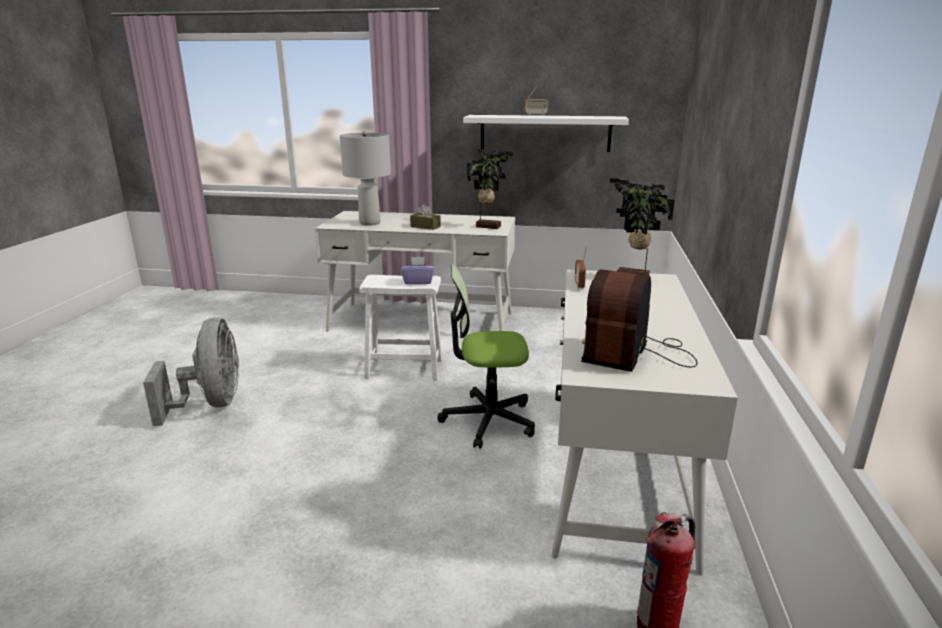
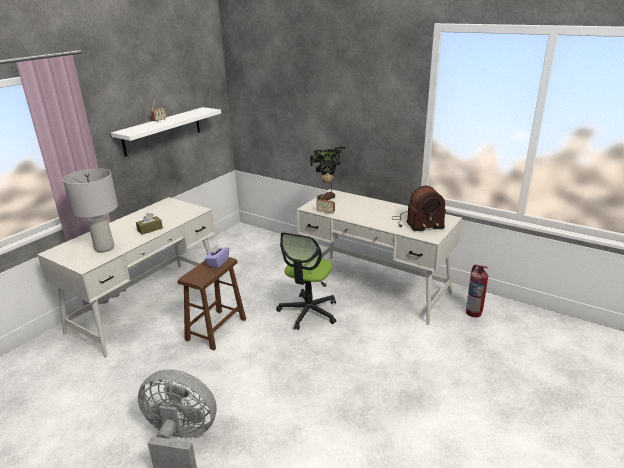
camera: 65 degrees left, 5 degrees up
white stool [359,275,442,381] -> brown stool [177,257,246,350]
potted plant [467,149,513,229] -> none
radio [581,269,697,372] -> radio turned 60 degrees counterclockwise [393,186,446,231]

